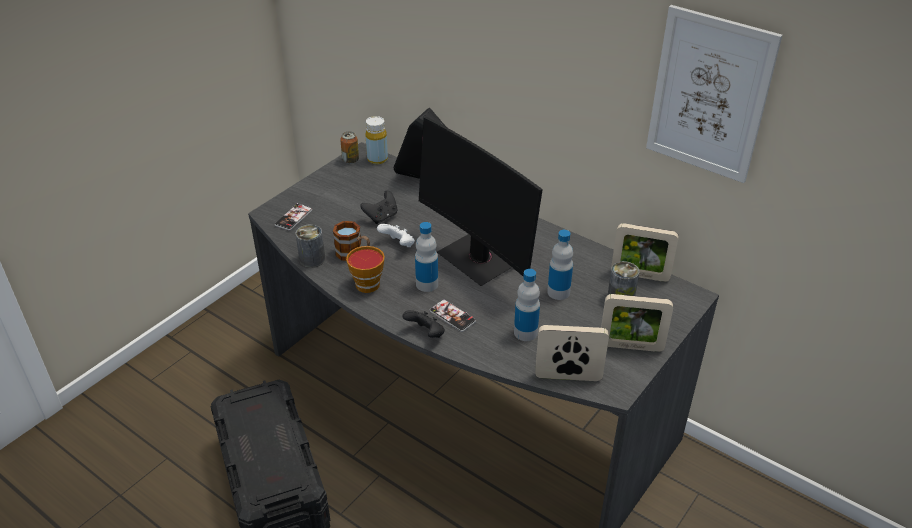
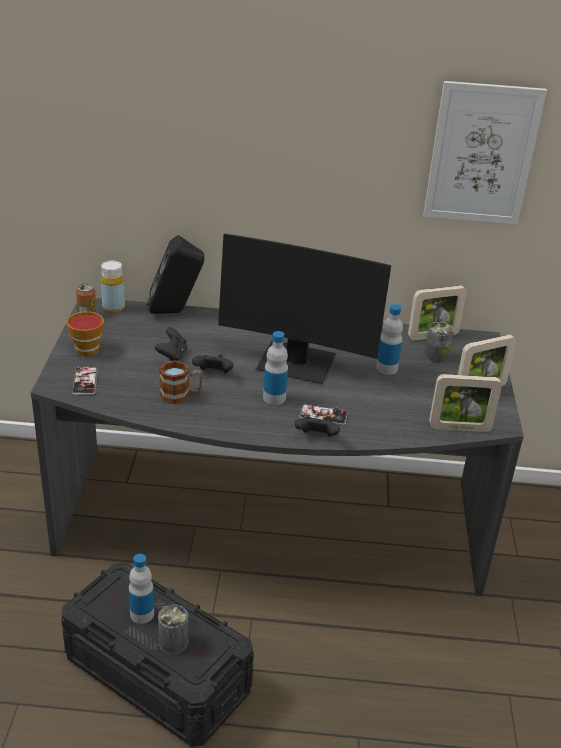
camera: 35 degrees left, 5 degrees down
can [296,224,325,268] -> can moved to [158,604,188,654]
cup [346,246,385,293] -> cup moved to [67,311,104,356]
white game controller [377,224,415,247] -> black game controller [192,355,233,373]
bottle [514,269,540,341] -> bottle moved to [129,554,154,624]
picture frame [535,325,609,381] -> picture frame turned 150 degrees counterclockwise [429,374,502,432]

